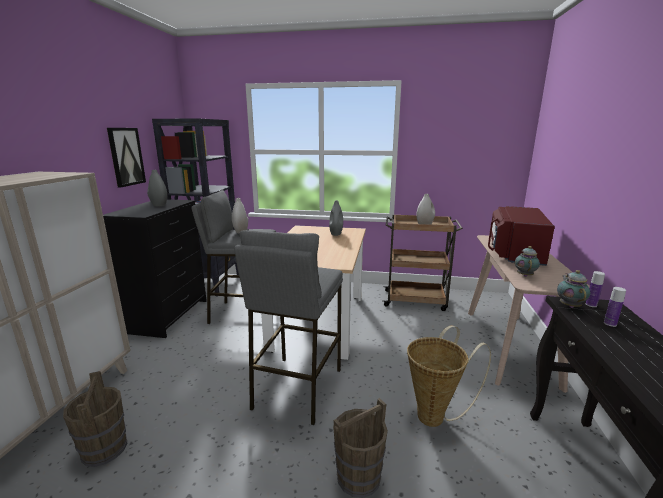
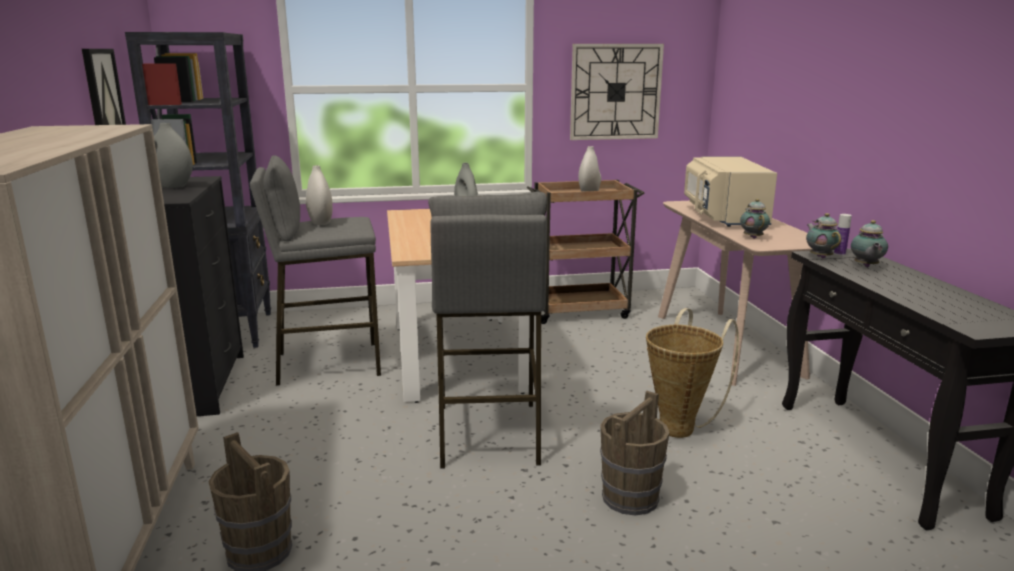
camera: 20 degrees left, 0 degrees up
red microwave [488,206,555,266] -> beige microwave [684,156,777,227]
bottle [604,287,626,327] -> teapot [851,220,888,267]
none -> wall clock [570,44,664,140]

